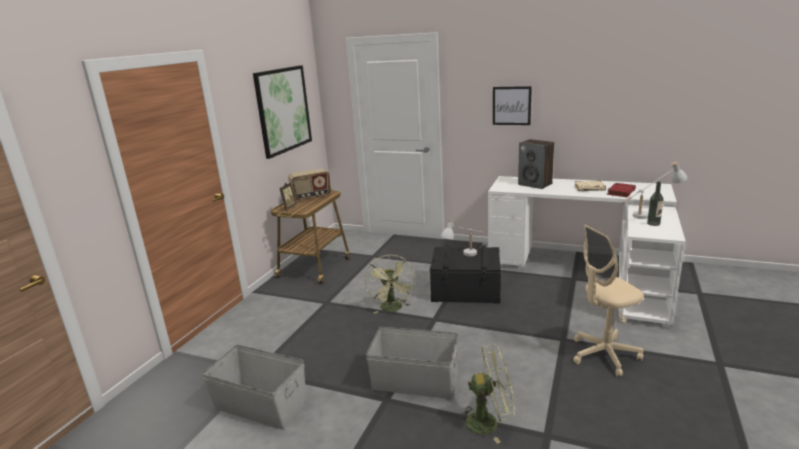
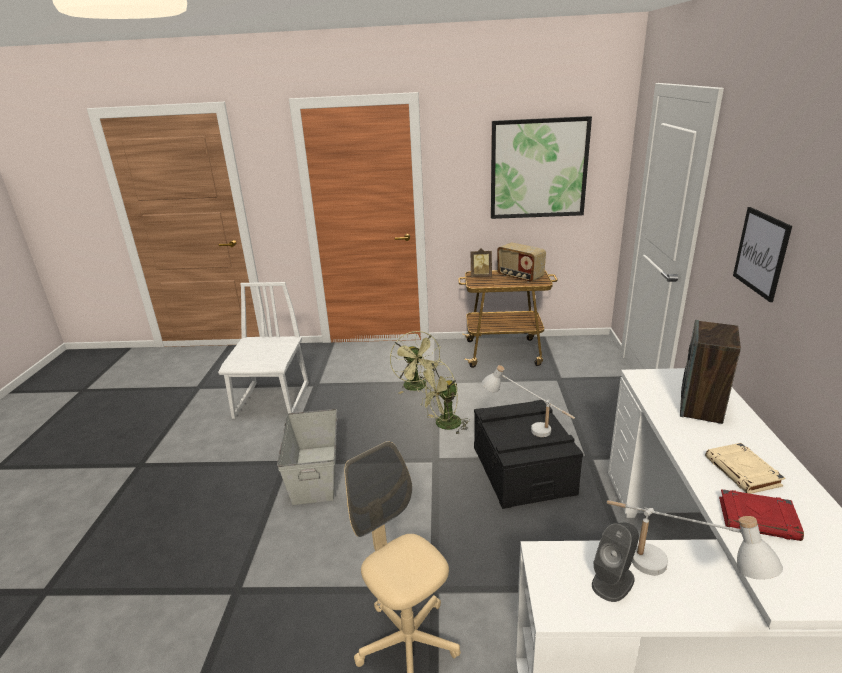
camera: 70 degrees right, 5 degrees up
grey storage box [202,345,306,430] -> white chair [218,282,309,419]
green fan [456,344,515,444] -> green fan moved to [390,331,442,394]
bottle [647,182,664,226] -> grey speaker [592,522,639,602]

